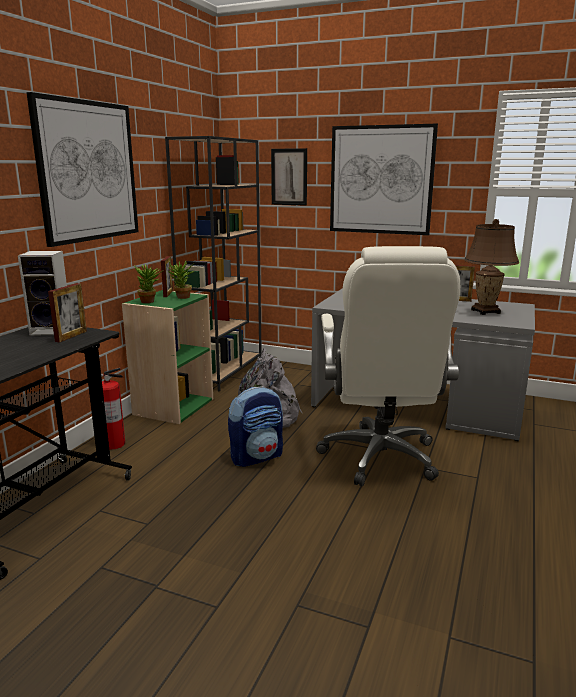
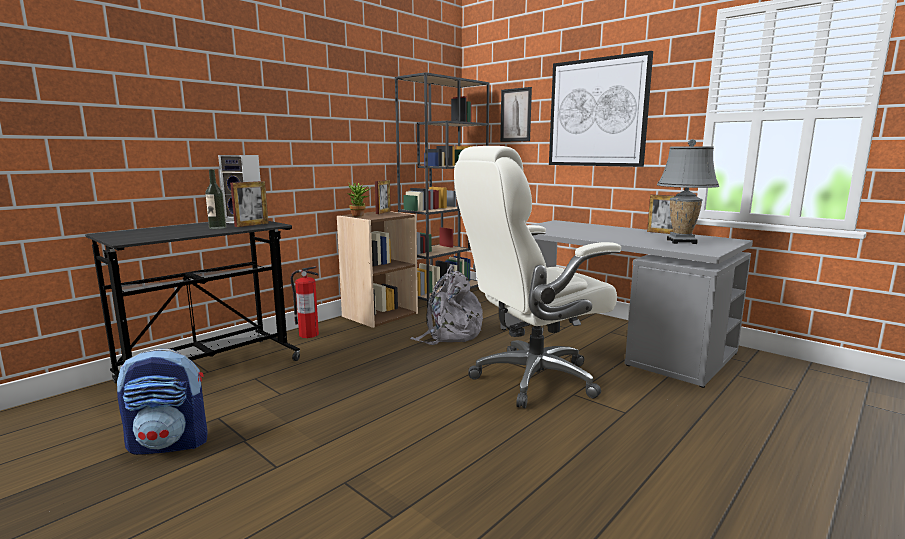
camera: 20 degrees right, 5 degrees down
picture [26,92,139,247] -> none
green bookcase [122,290,213,424] -> brown bookcase [337,211,418,328]
potted plant [167,261,195,299] -> none
backpack [228,386,283,467] -> backpack moved to [117,348,207,455]
white office chair [316,246,460,486] -> white office chair turned 45 degrees clockwise [454,146,621,408]
brown table lamp [464,219,519,315] -> grey table lamp [657,139,719,244]
none -> bottle [205,169,226,229]

